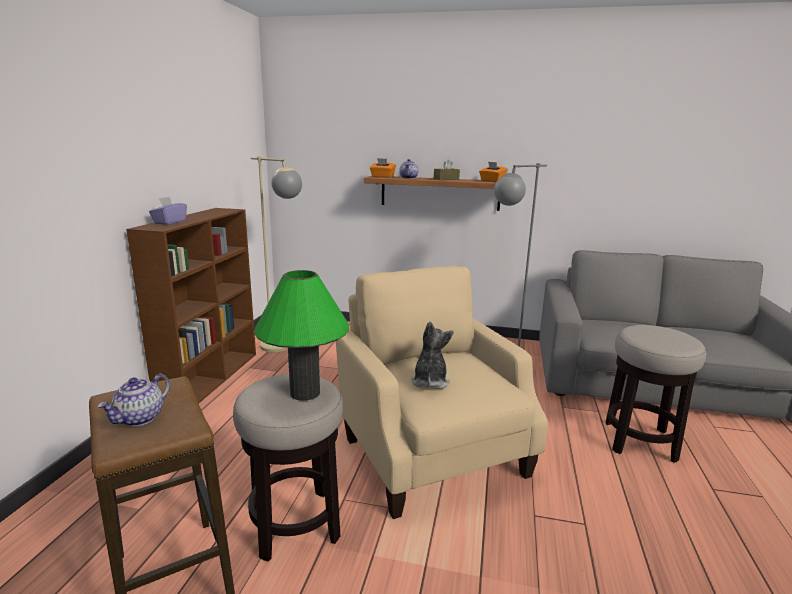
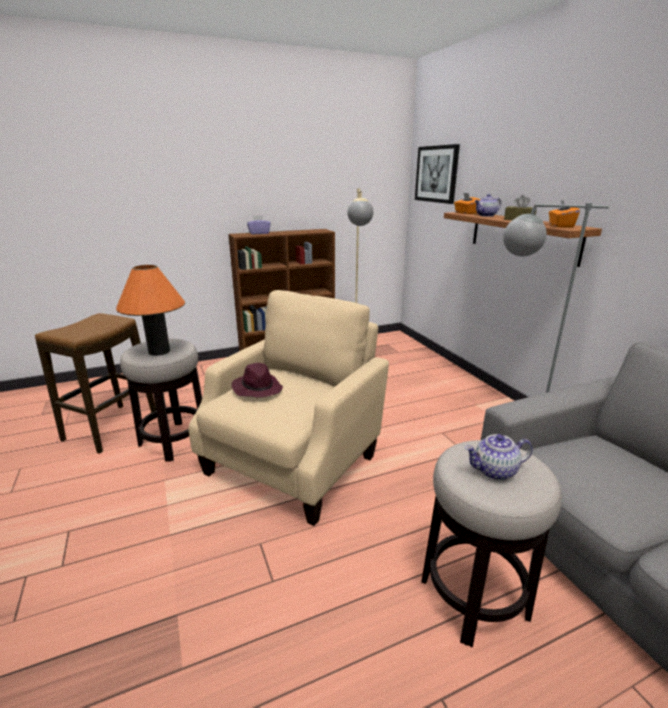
camera: 55 degrees right, 5 degrees up
teapot [97,373,170,426] -> teapot moved to [465,434,533,480]
green table lamp [254,270,349,401] -> orange table lamp [116,265,185,356]
plush toy [411,321,453,389] -> purple hat [232,363,283,397]
none -> picture [415,144,460,204]

